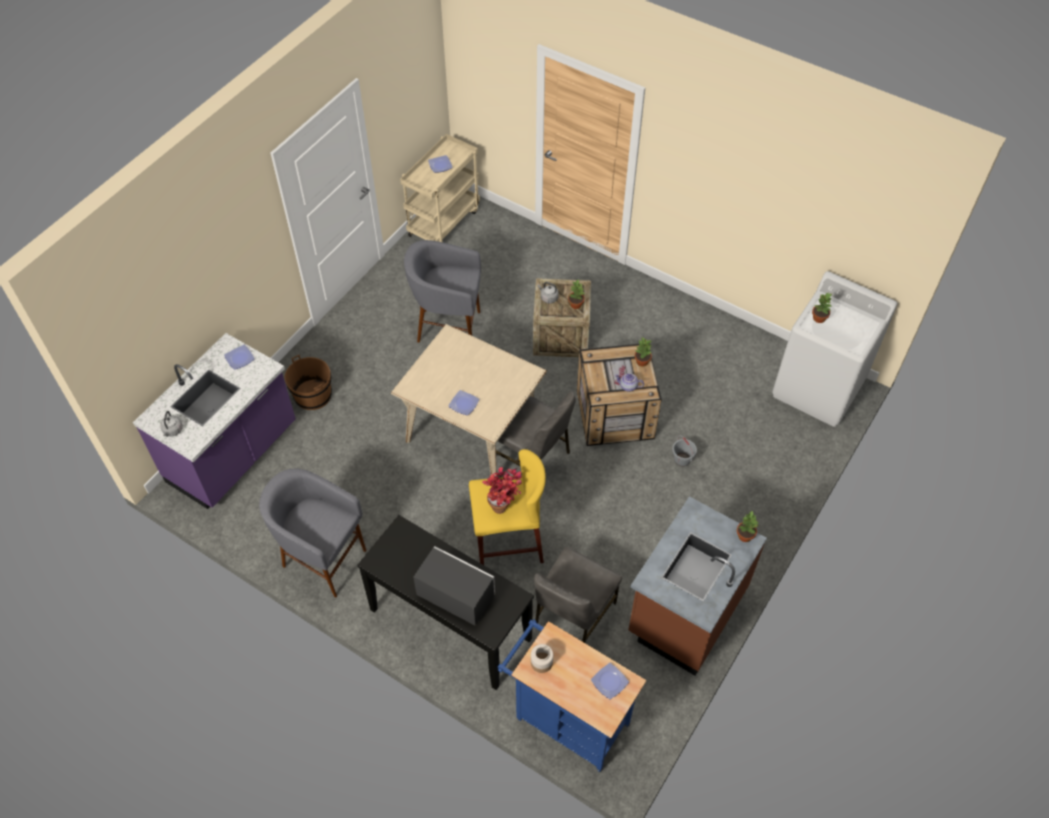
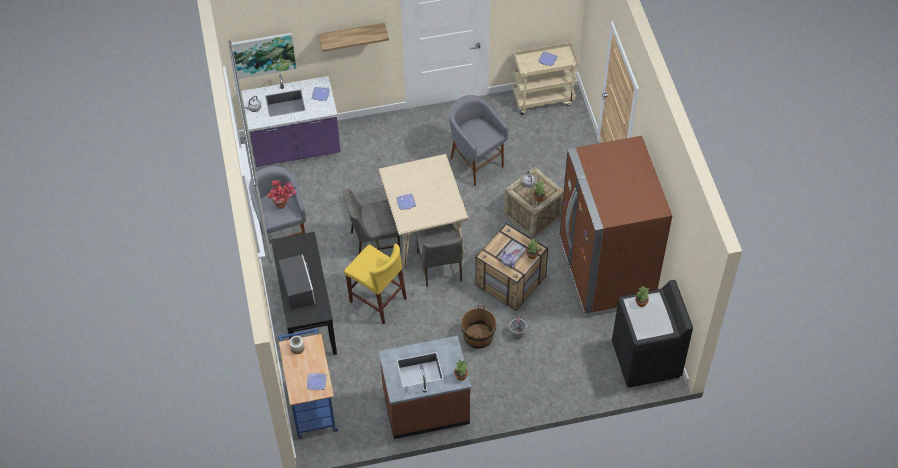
camera: 45 degrees right, 0 degrees up
brown bucket [285,355,332,410] -> brown bucket moved to [461,305,496,349]
potted plant [482,467,522,514] -> potted plant moved to [267,180,297,209]
grey chair [534,547,622,643] -> grey chair moved to [343,189,400,254]
white washing machine [772,271,898,427] -> black washing machine [612,280,693,388]
none -> picture [232,33,297,79]
none -> shelf [319,23,389,52]
none -> brown fridge [559,136,672,317]

